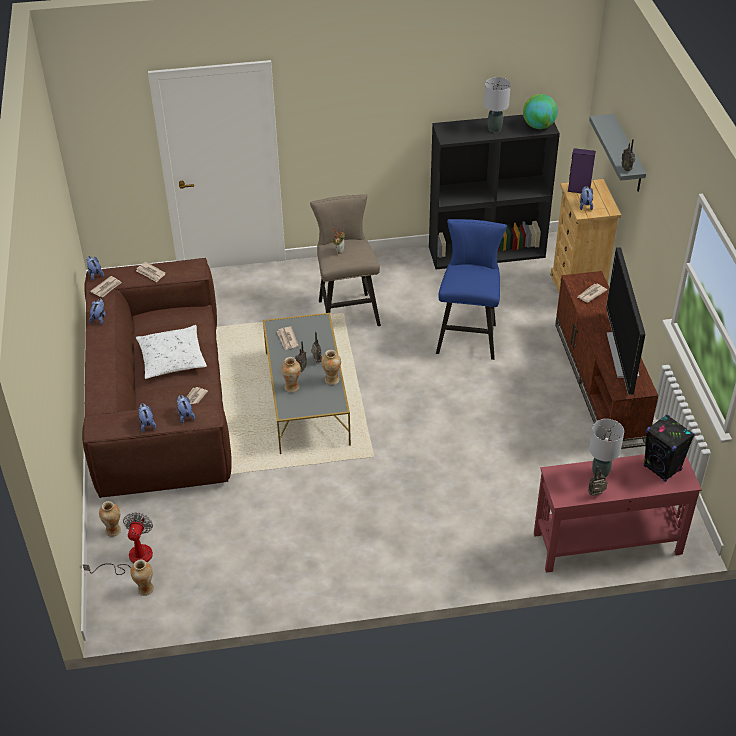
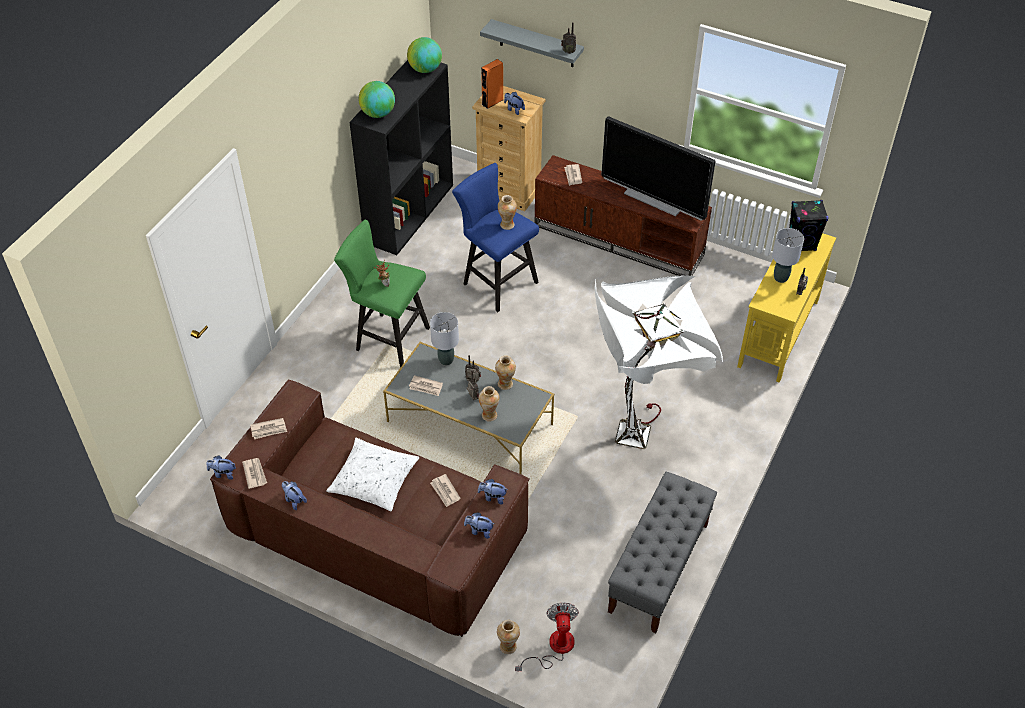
camera: 55 degrees left, 5 degrees up
fan [83,512,153,575] -> fan turned 45 degrees clockwise [515,602,579,672]
vase [130,560,154,596] -> vase moved to [498,195,517,230]
beige stool [310,194,381,326] -> green stool [334,220,430,368]
grey table lamp [484,77,511,132] -> grey table lamp moved to [430,312,459,365]
red console table [534,454,702,573] -> yellow console table [737,233,836,383]
purple speaker [568,148,596,193] -> orange speaker [481,59,503,109]
none -> globe [359,81,395,118]
none -> white floor lamp [595,275,723,449]
none -> grey bench [608,472,717,633]

